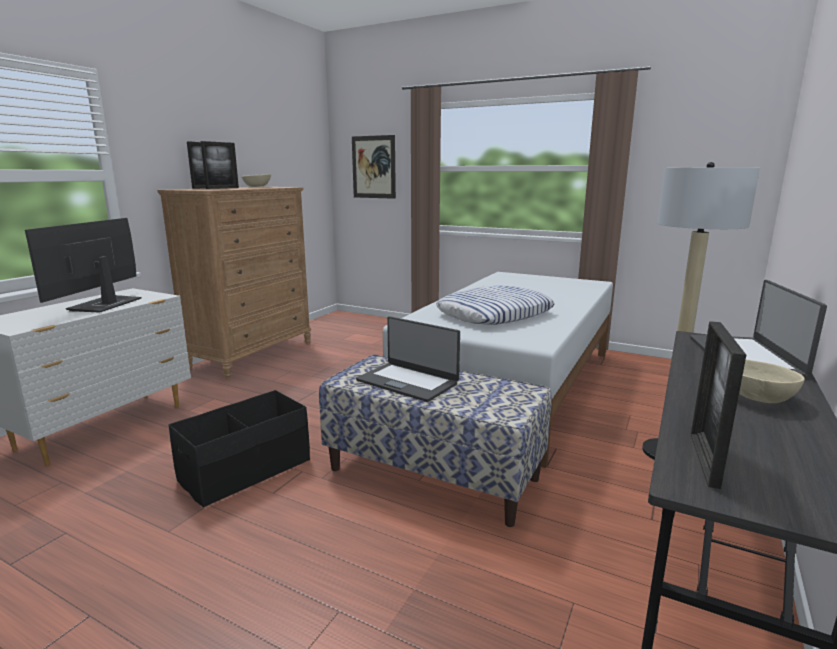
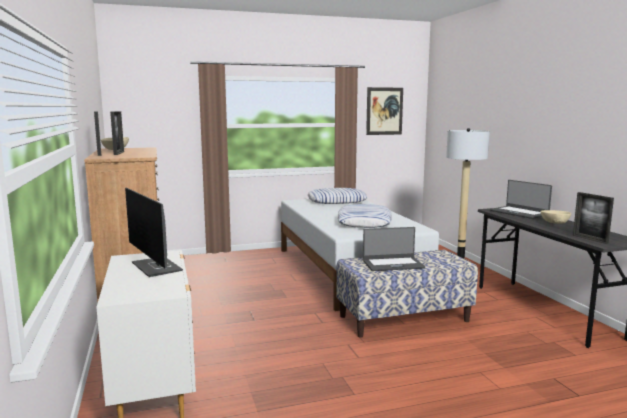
camera: 45 degrees left, 5 degrees down
black storage box [168,390,310,507] -> none
picture [352,135,396,199] -> picture moved to [366,87,403,135]
none -> pillow [308,188,367,204]

